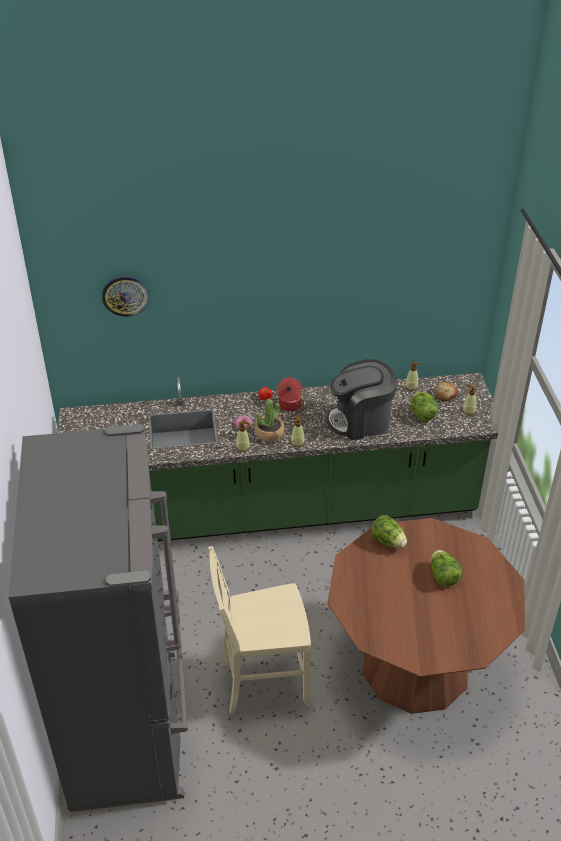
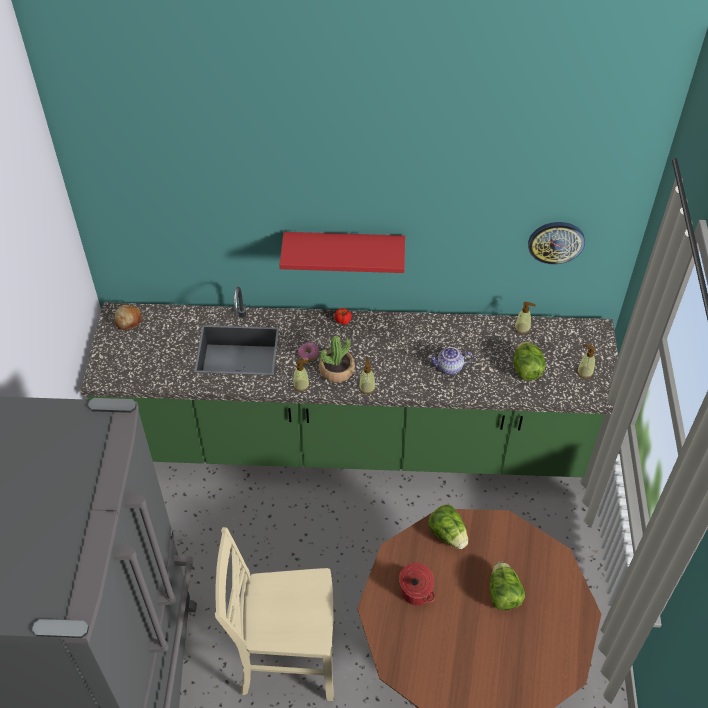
camera: 10 degrees right, 10 degrees up
wall clock [102,275,150,317] -> wall clock moved to [528,222,585,264]
cooking pot [276,377,304,412] -> cooking pot moved to [399,563,436,605]
coffee machine [327,359,397,440] -> teapot [428,347,473,375]
bread [434,382,457,402] -> bread moved to [114,304,142,330]
none -> red shelf [280,232,405,273]

